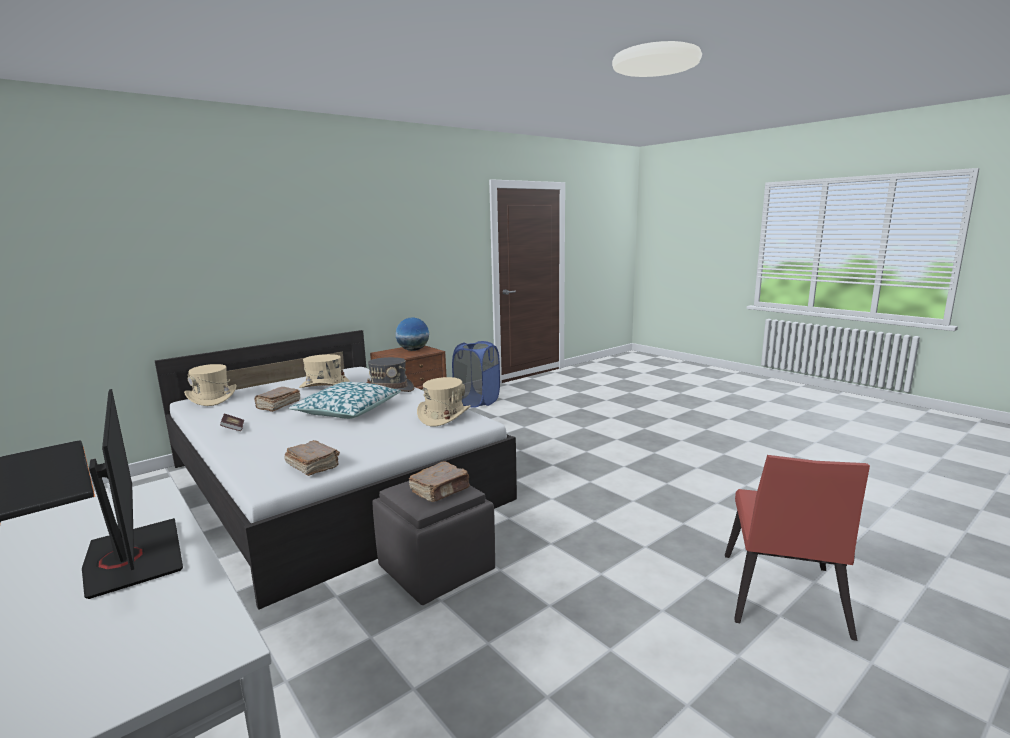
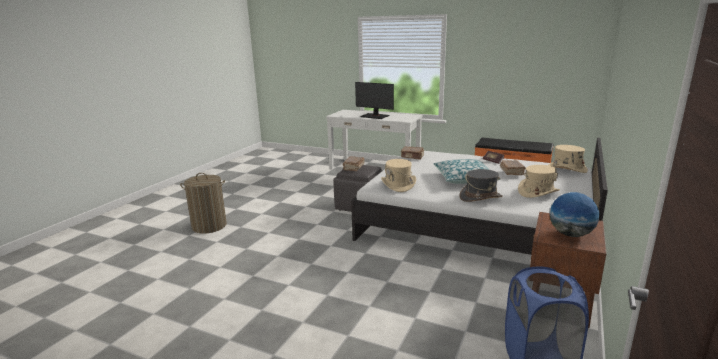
camera: 155 degrees right, 5 degrees up
red chair [725,455,870,641] -> laundry basket [180,173,227,234]

